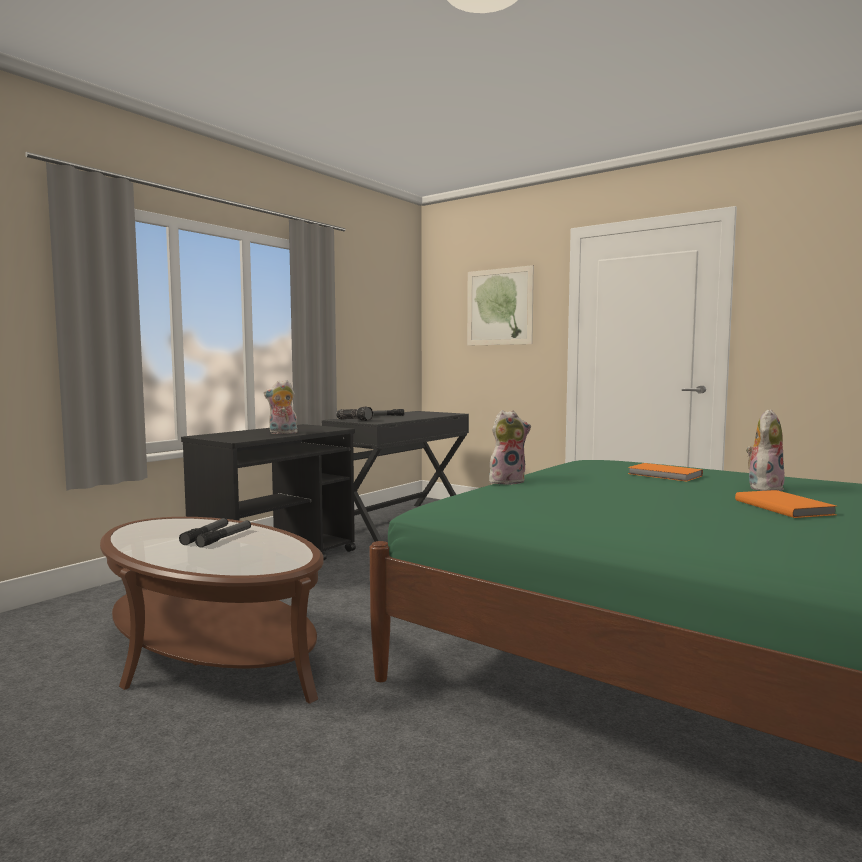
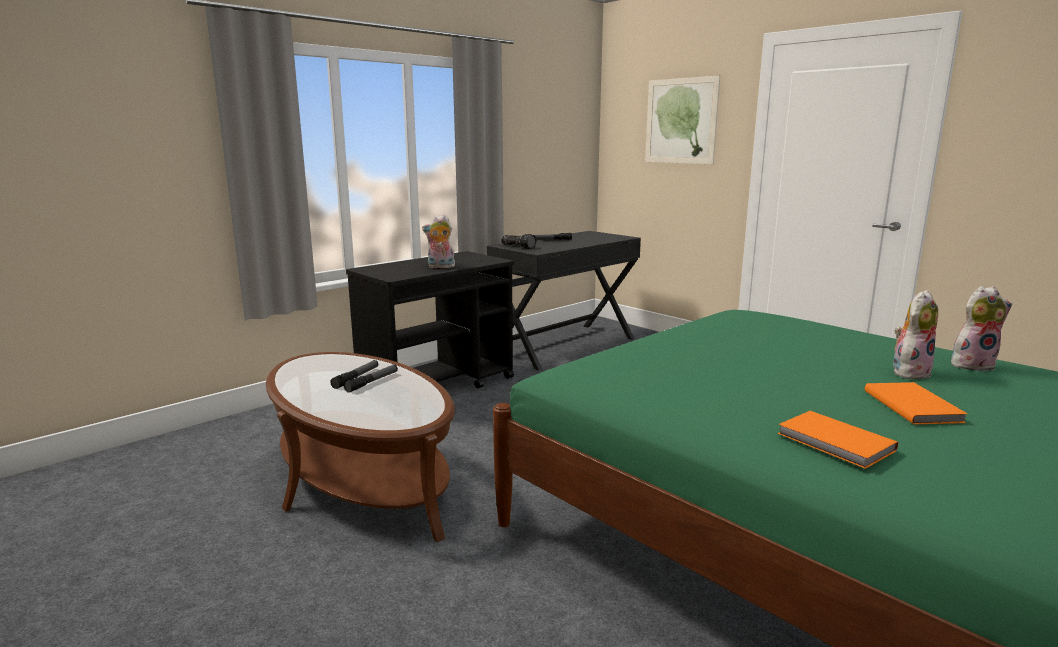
camera: 10 degrees right, 10 degrees up
plush toy [489,410,531,485] -> plush toy moved to [951,286,1012,371]
orange book [628,463,703,482] -> orange book moved to [778,411,898,469]

